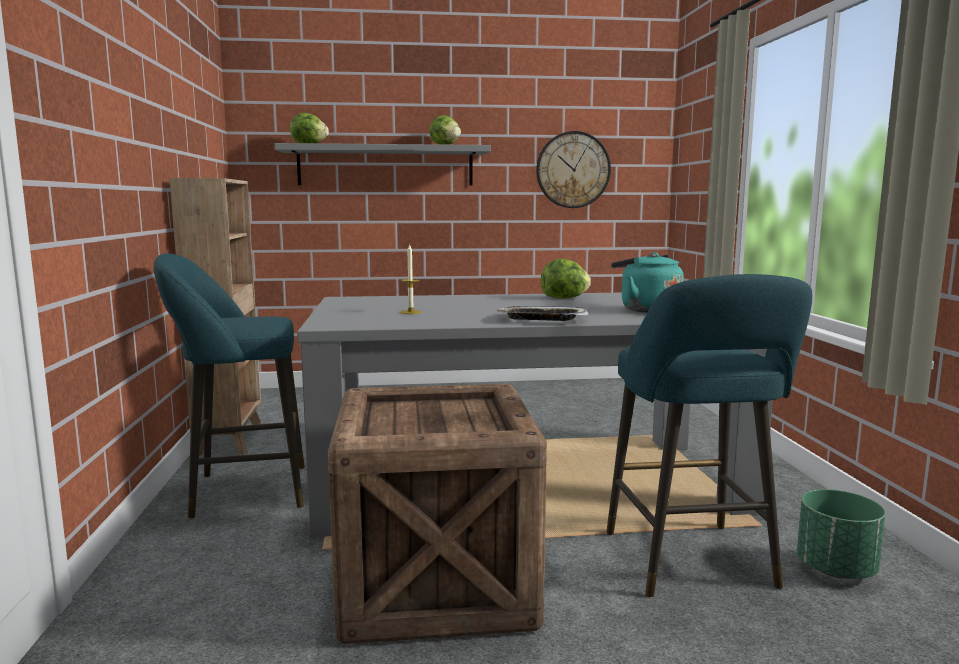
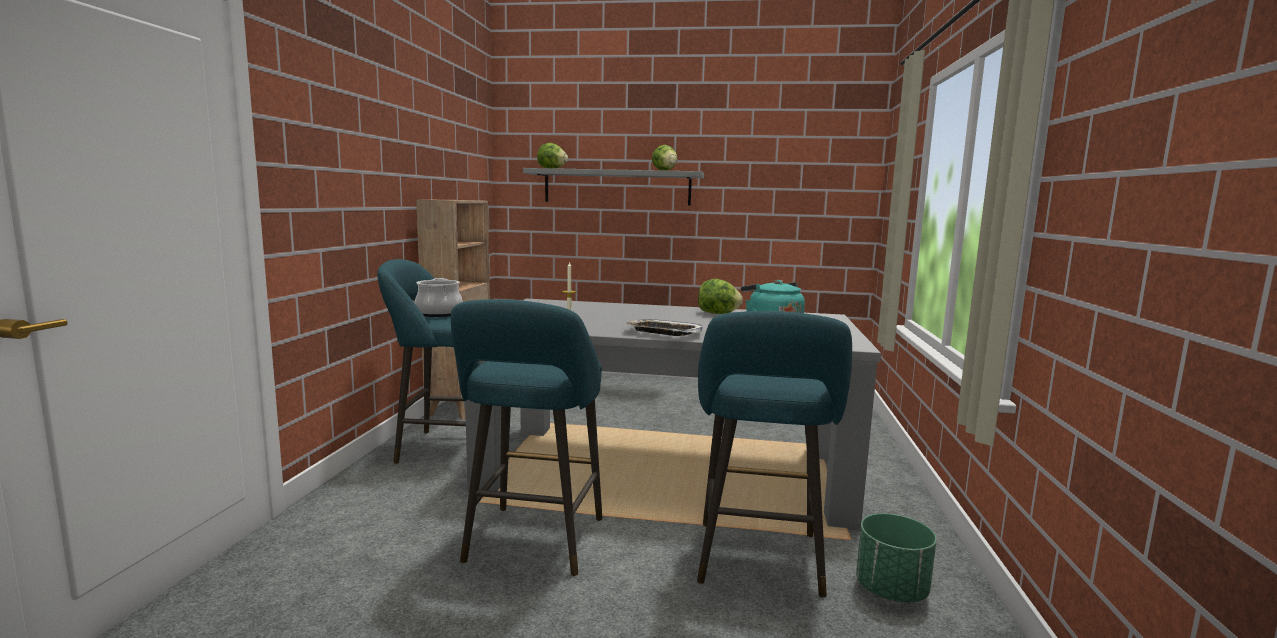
camera: 15 degrees right, 0 degrees up
crate [328,384,547,644] -> turquoise stool [451,299,602,576]
wall clock [536,131,611,208] -> none
none -> cooking pot [415,278,463,317]

